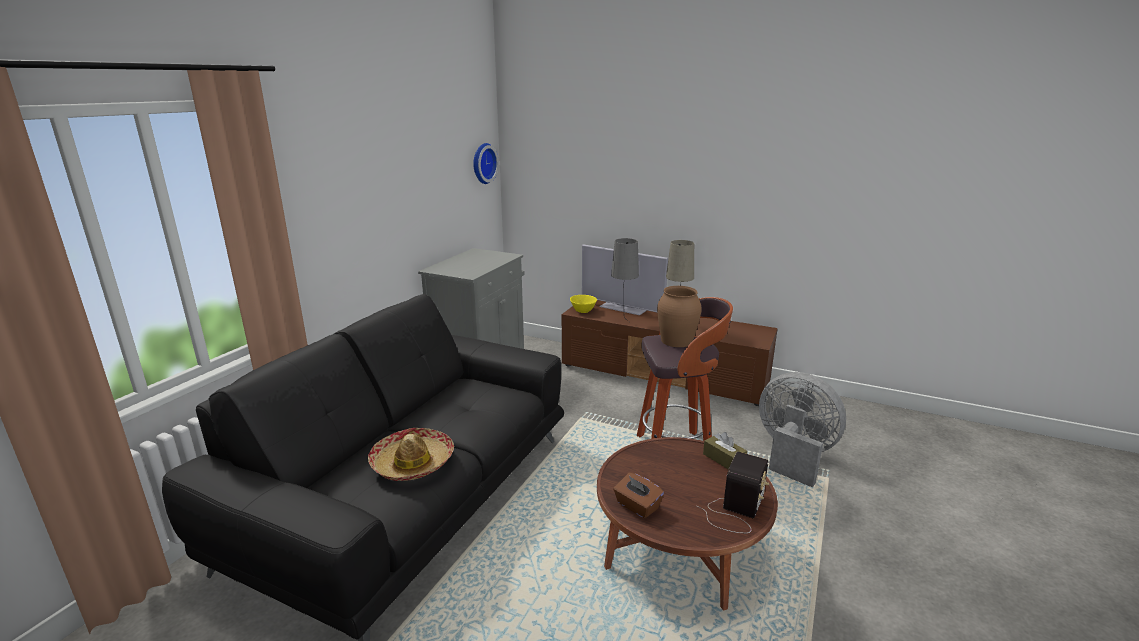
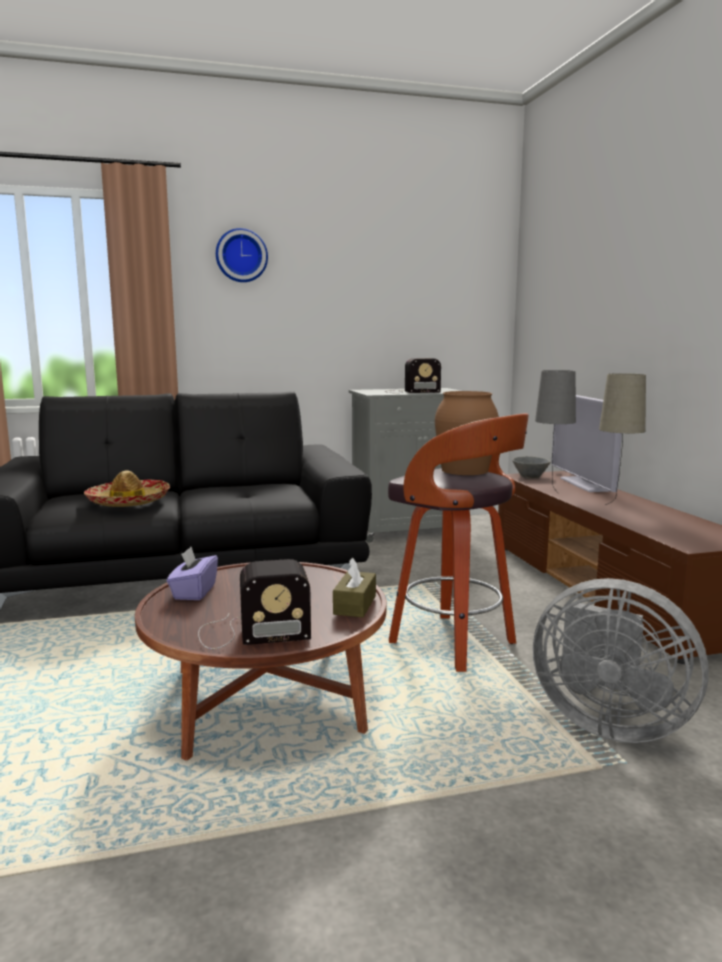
camera: 50 degrees right, 10 degrees down
wall clock [473,143,499,184] -> wall clock moved to [216,228,268,282]
yellow bowl [570,295,597,313] -> grey bowl [513,456,551,479]
brown tissue box [613,472,664,518] -> purple tissue box [167,547,218,600]
grey fan [759,372,846,487] -> grey fan turned 120 degrees clockwise [533,578,709,743]
none -> radio [385,358,441,393]

